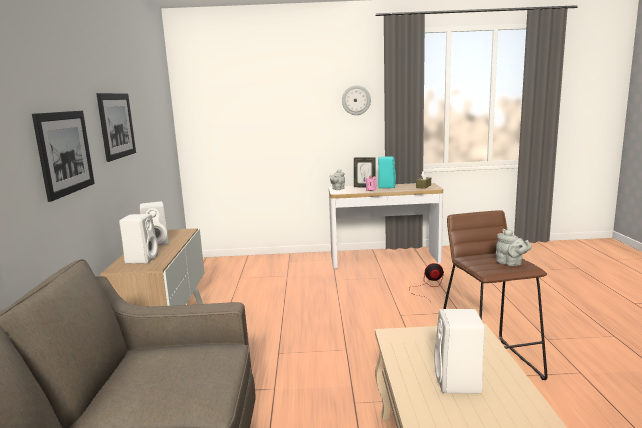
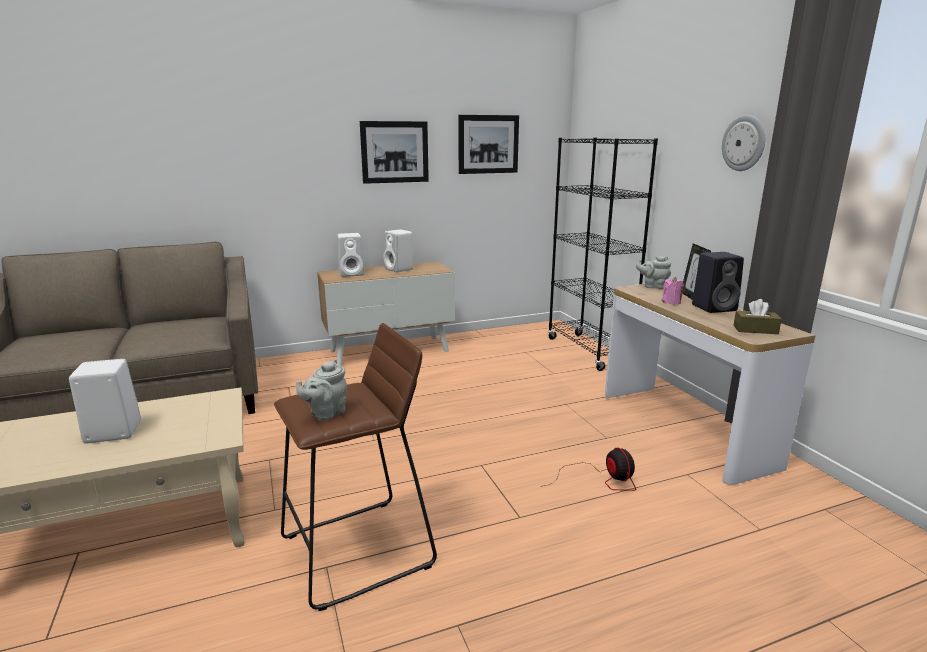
camera: 70 degrees right, 5 degrees up
picture [32,111,95,202] -> picture moved to [459,115,519,174]
turquoise speaker [378,156,396,188] -> black speaker [692,252,744,313]
none -> black bookcase [548,138,658,371]

